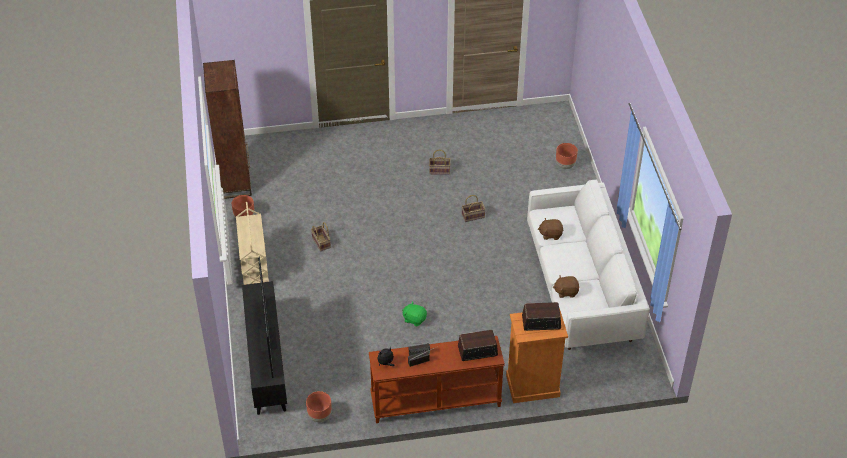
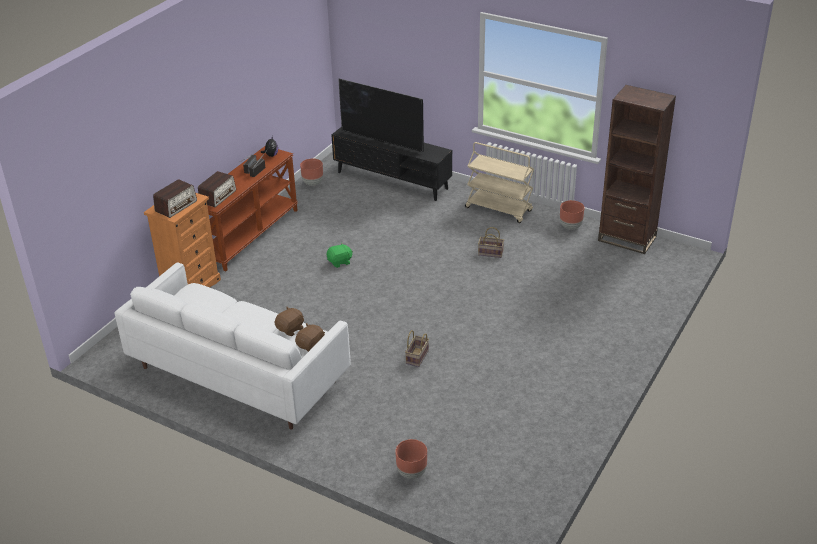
camera: 130 degrees right, 10 degrees down
basket [429,150,450,175] -> none
brown plush toy [553,275,579,298] -> brown plush toy moved to [295,323,325,352]

